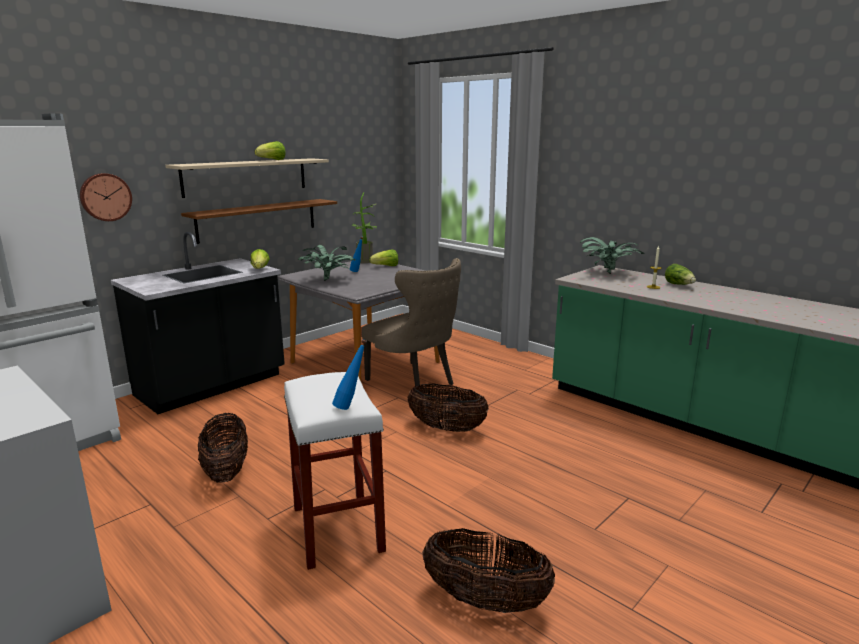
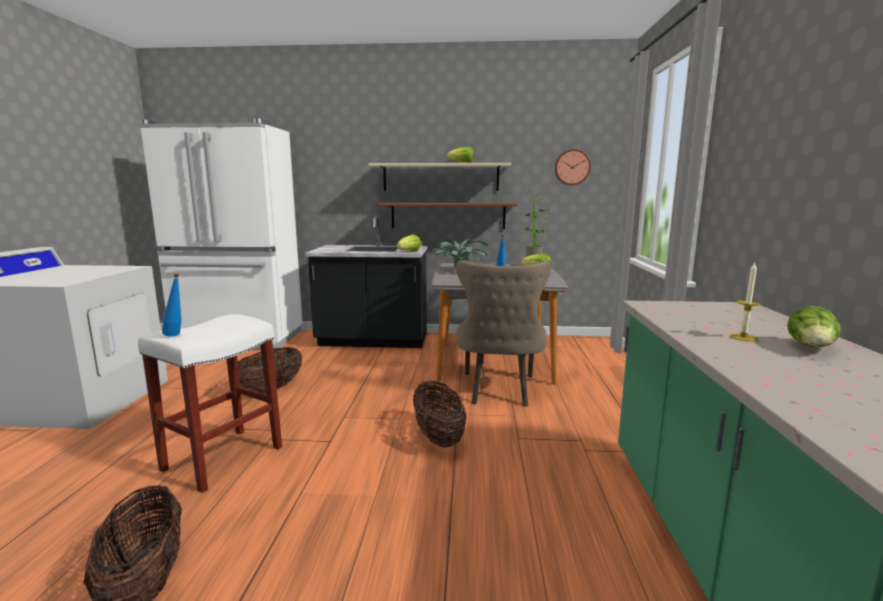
camera: 50 degrees right, 5 degrees down
wall clock [80,173,132,221] -> wall clock moved to [555,149,591,185]
potted plant [580,237,646,274] -> none

